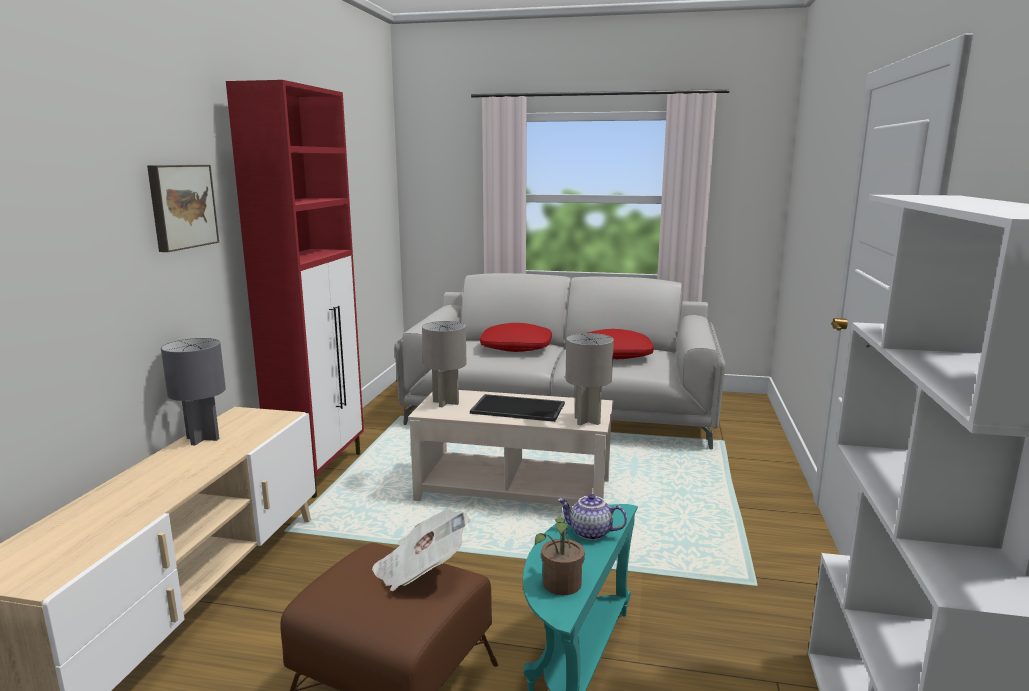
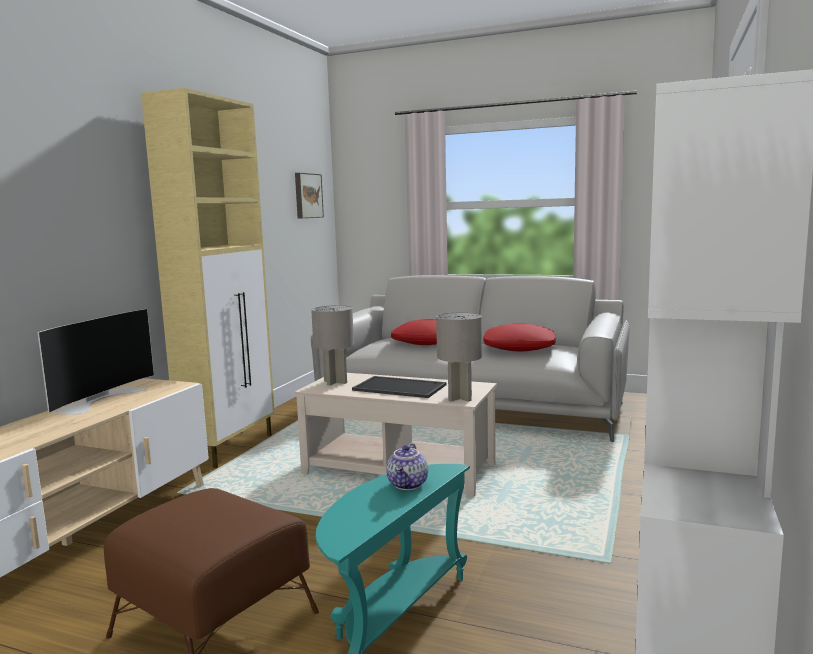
camera: 10 degrees right, 5 degrees down
picture [147,165,219,252] -> picture moved to [295,173,324,219]
grey table lamp [161,338,226,445] -> television [37,309,154,415]
red cabinet [226,80,364,498] -> beige cabinet [141,88,275,468]
newspaper [372,509,470,591] -> none
potted plant [535,518,585,595] -> none
teapot [557,494,627,540] -> teapot turned 105 degrees counterclockwise [386,443,428,490]

